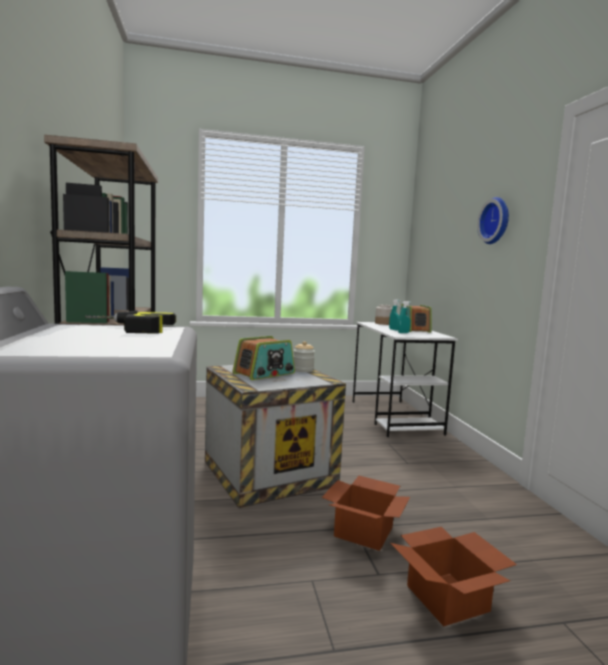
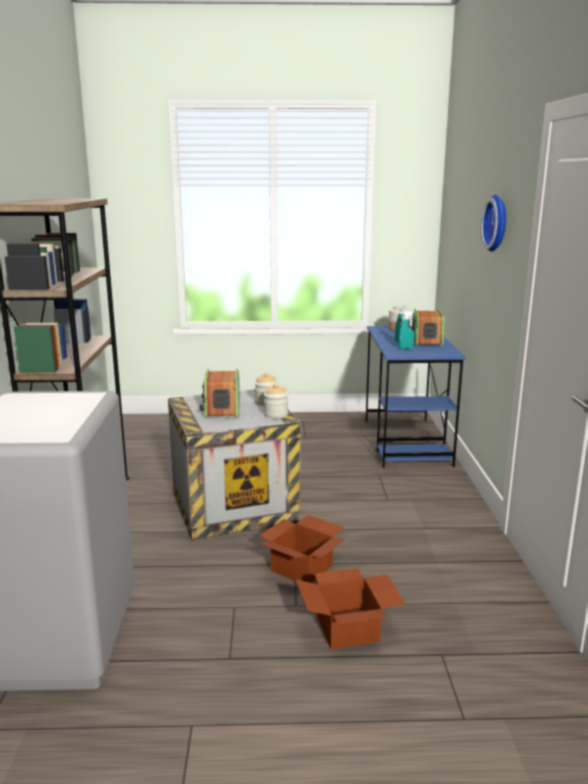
camera: 10 degrees right, 10 degrees up
power drill [85,310,176,334] -> none
radio [232,336,295,380] -> radio turned 120 degrees clockwise [199,368,240,418]
white desk [353,322,458,437] -> blue desk [366,326,466,468]
none -> jar [264,384,288,419]

